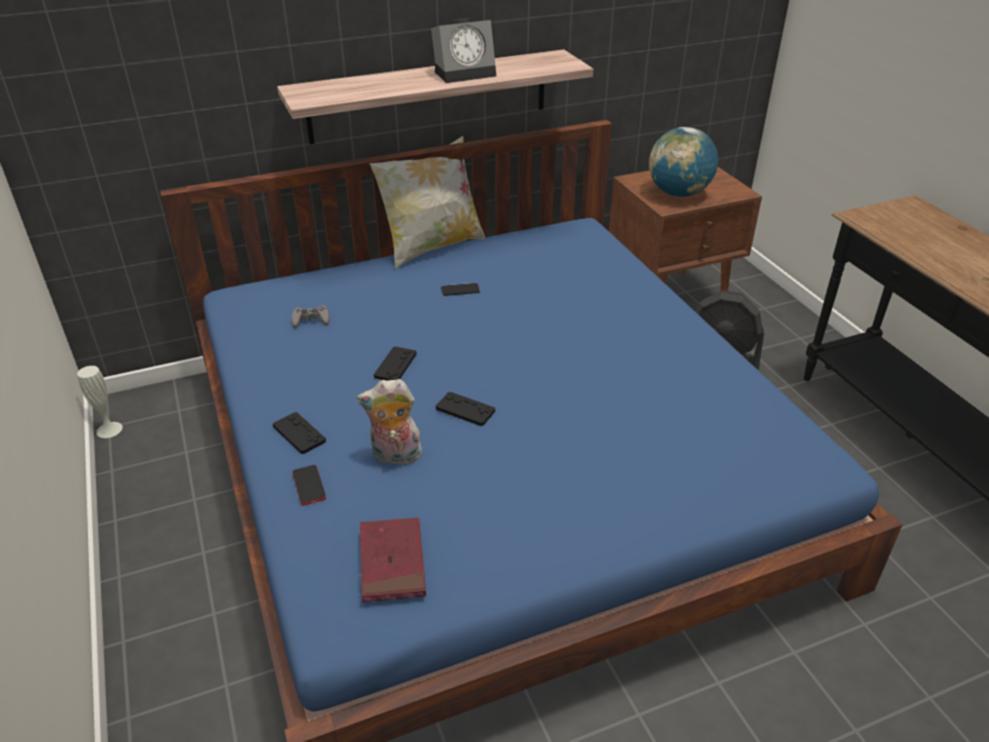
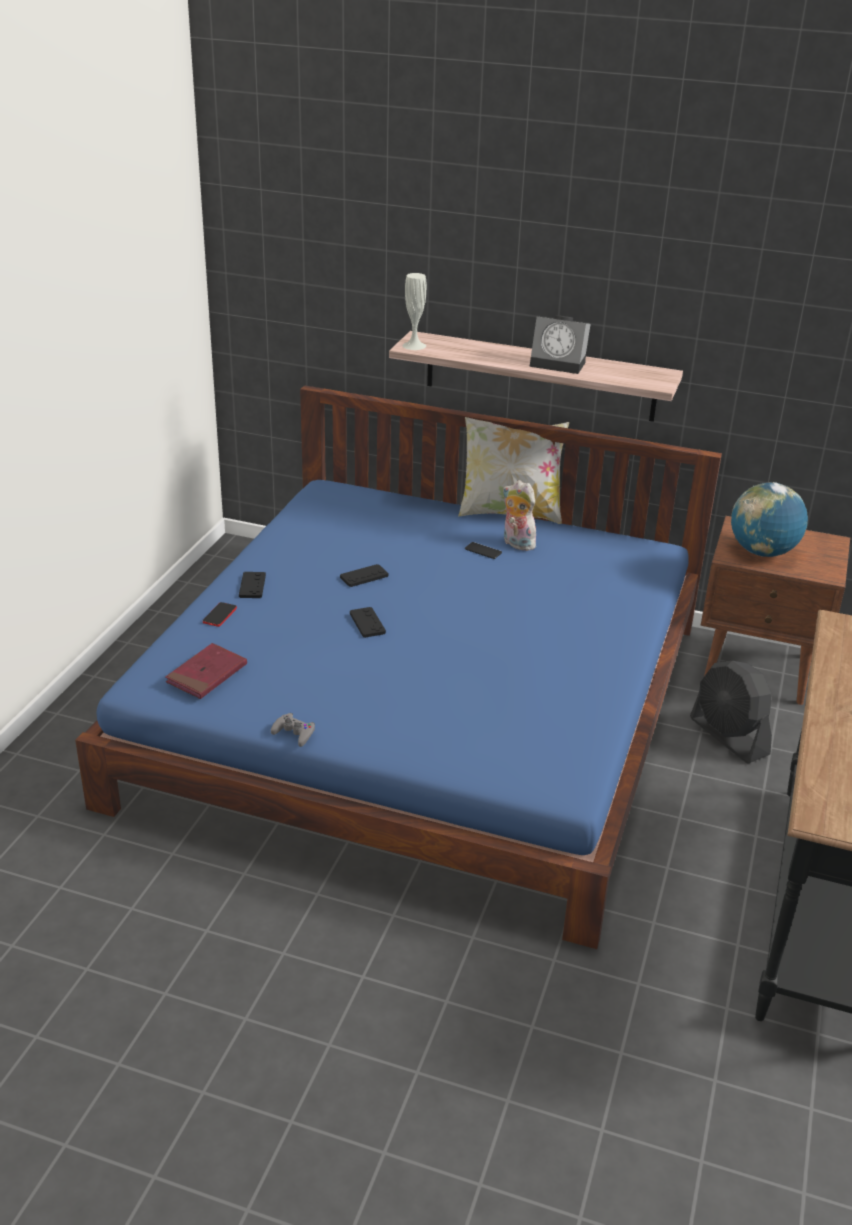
camera: 40 degrees right, 5 degrees down
white vase [77,366,123,438] -> white vase moved to [403,273,427,350]
grey game controller [292,305,329,329] -> grey game controller moved to [271,713,315,747]
plush toy [357,379,422,465] -> plush toy moved to [502,480,536,551]

